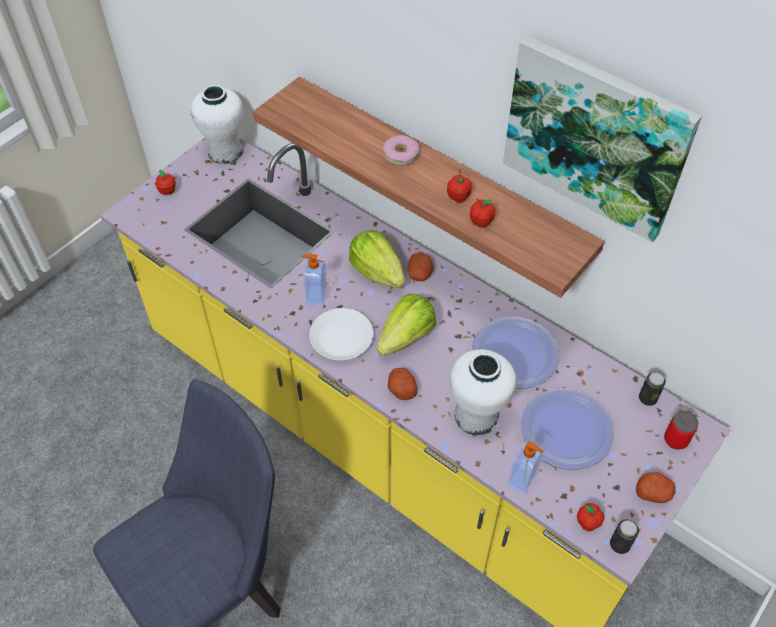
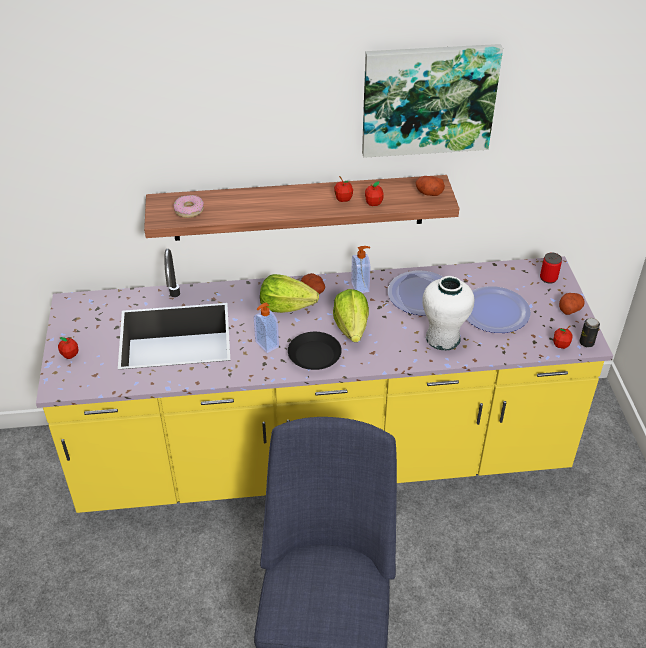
camera: 45 degrees left, 10 degrees down
white vase [191,85,244,164] -> none
white plate [310,308,373,360] -> black plate [288,332,342,370]
donut [383,135,420,166] -> donut moved to [173,195,204,218]
potato [388,368,417,400] -> potato moved to [416,176,445,196]
soap dispenser [508,441,543,495] -> soap dispenser moved to [351,246,370,293]
can [639,372,666,406] -> none

